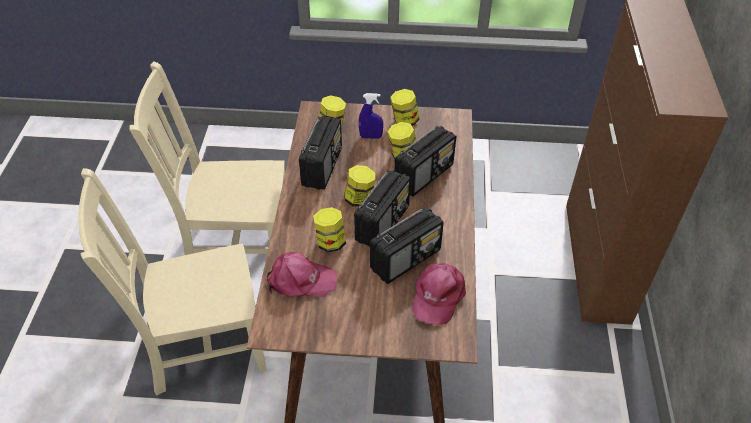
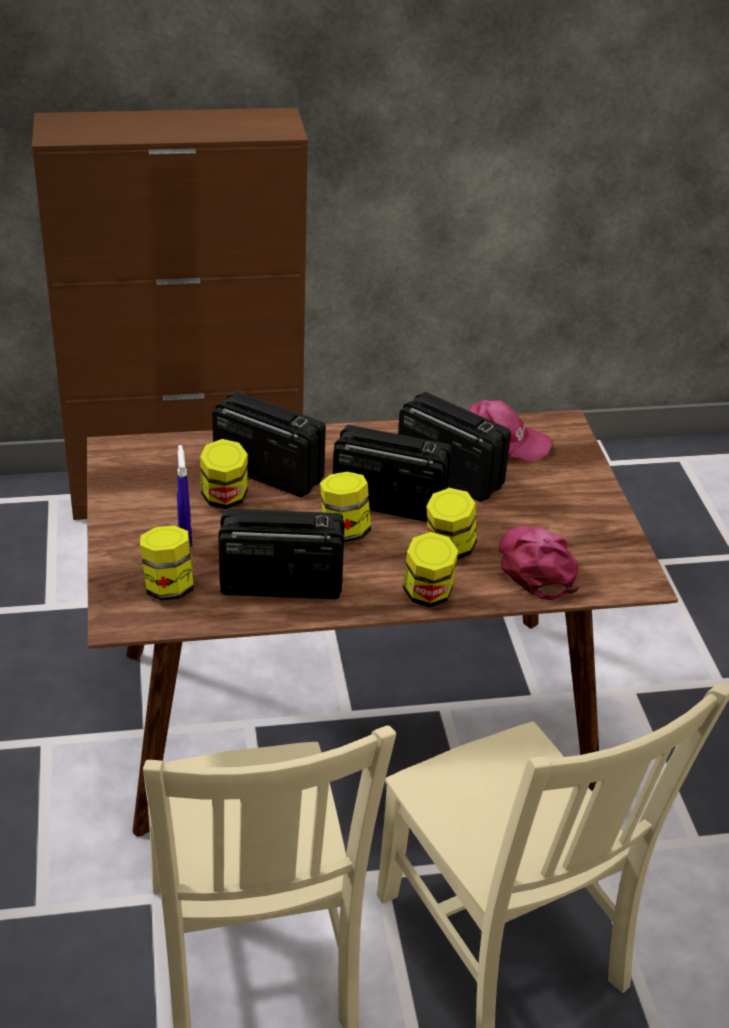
camera: 105 degrees left, 10 degrees down
jar [390,89,419,126] -> jar moved to [403,532,458,607]

